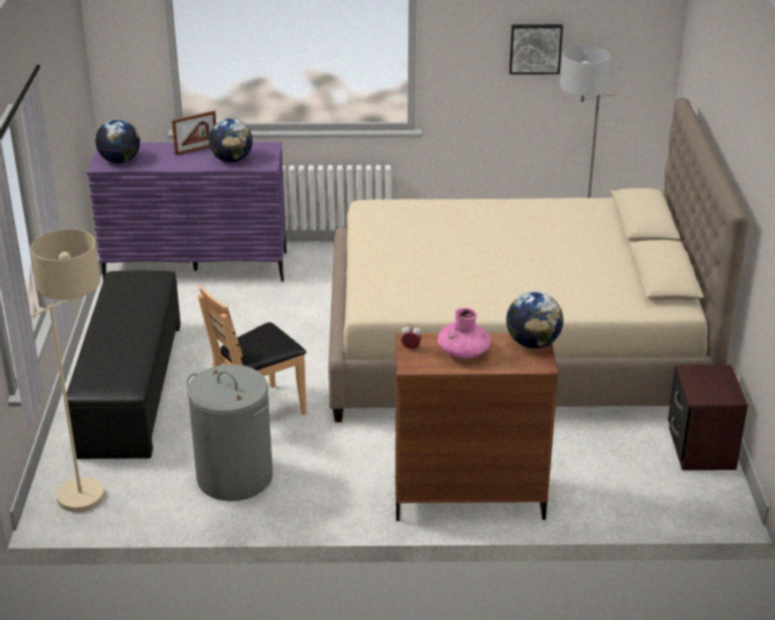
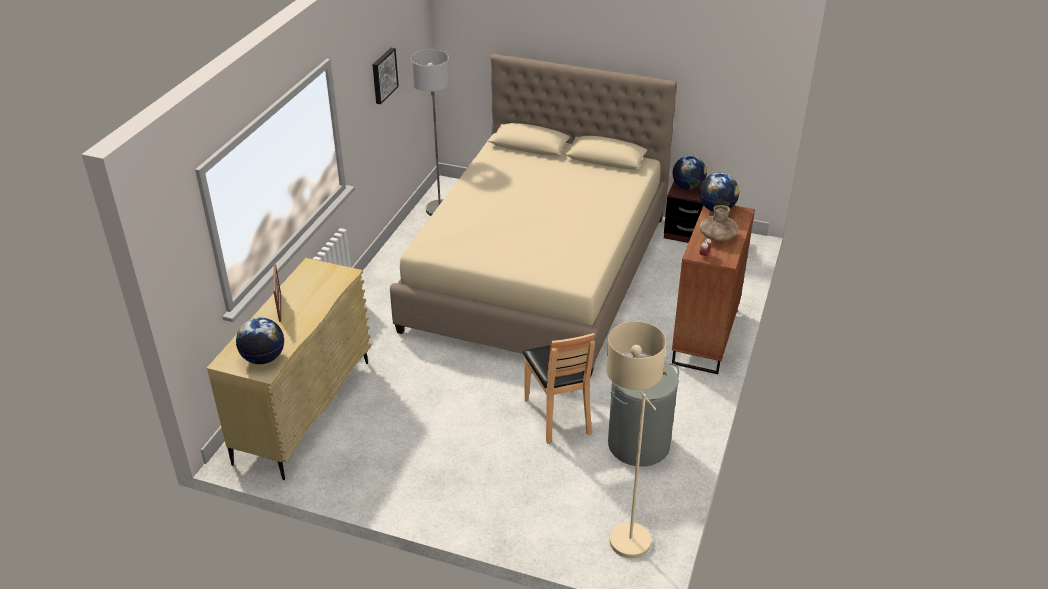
camera: 70 degrees left, 5 degrees up
black bench [66,270,181,459] -> none
purple dresser [87,142,287,282] -> beige dresser [207,258,371,480]
globe [209,118,253,163] -> globe moved to [673,156,707,190]
pink vase [437,308,491,358] -> brown vase [700,205,738,241]

